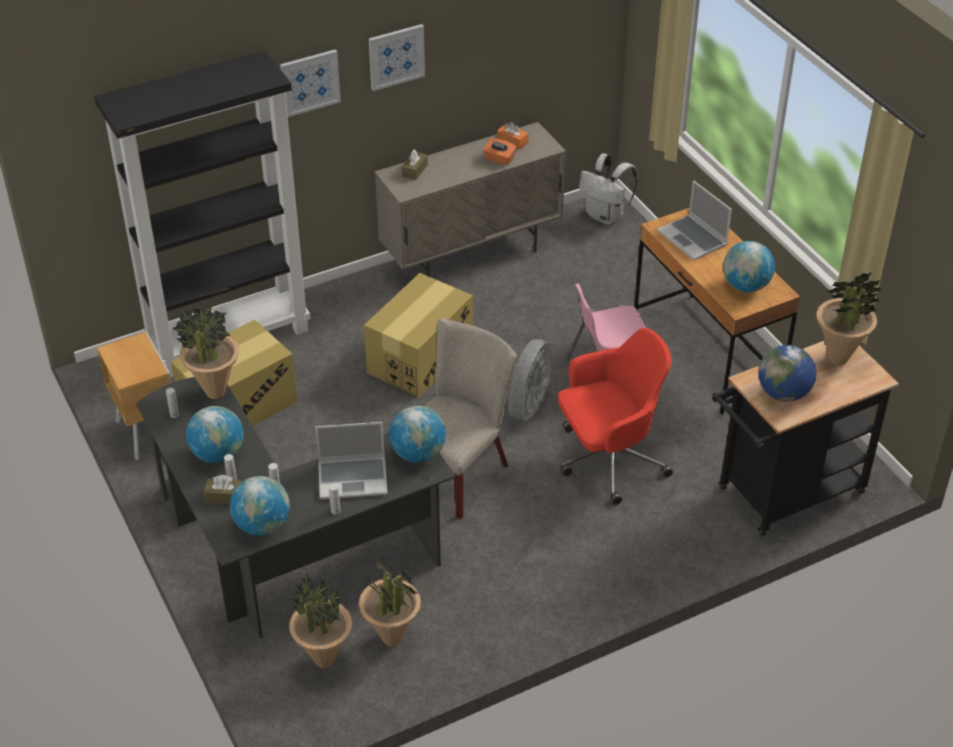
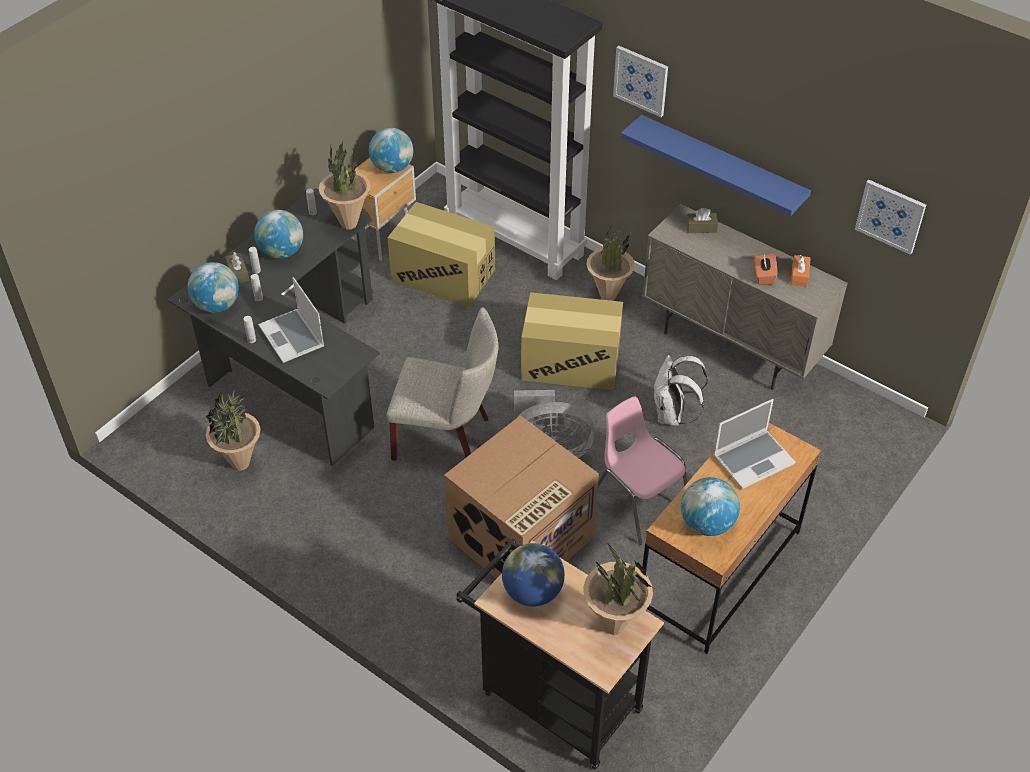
camera: 65 degrees right, 5 degrees up
potted plant [290,573,352,668] -> potted plant moved to [586,225,635,301]
picture [369,24,425,91] -> picture moved to [855,180,926,255]
globe [389,406,446,463] -> globe moved to [369,128,413,173]
red office chair [558,328,673,505] -> cardboard box [444,415,599,579]
white backpack [579,153,637,225] -> white backpack moved to [653,355,708,426]
laptop [657,180,732,260] -> laptop turned 150 degrees counterclockwise [713,399,796,489]
none -> blue shelf [620,115,811,216]

